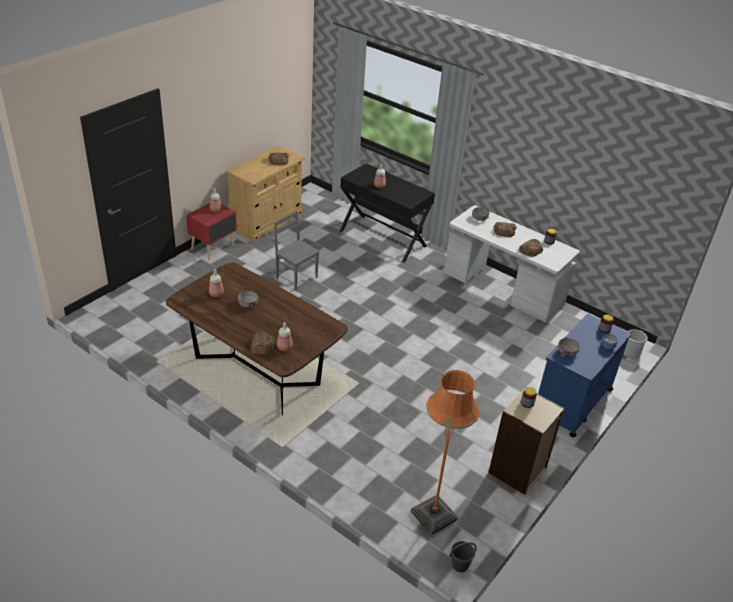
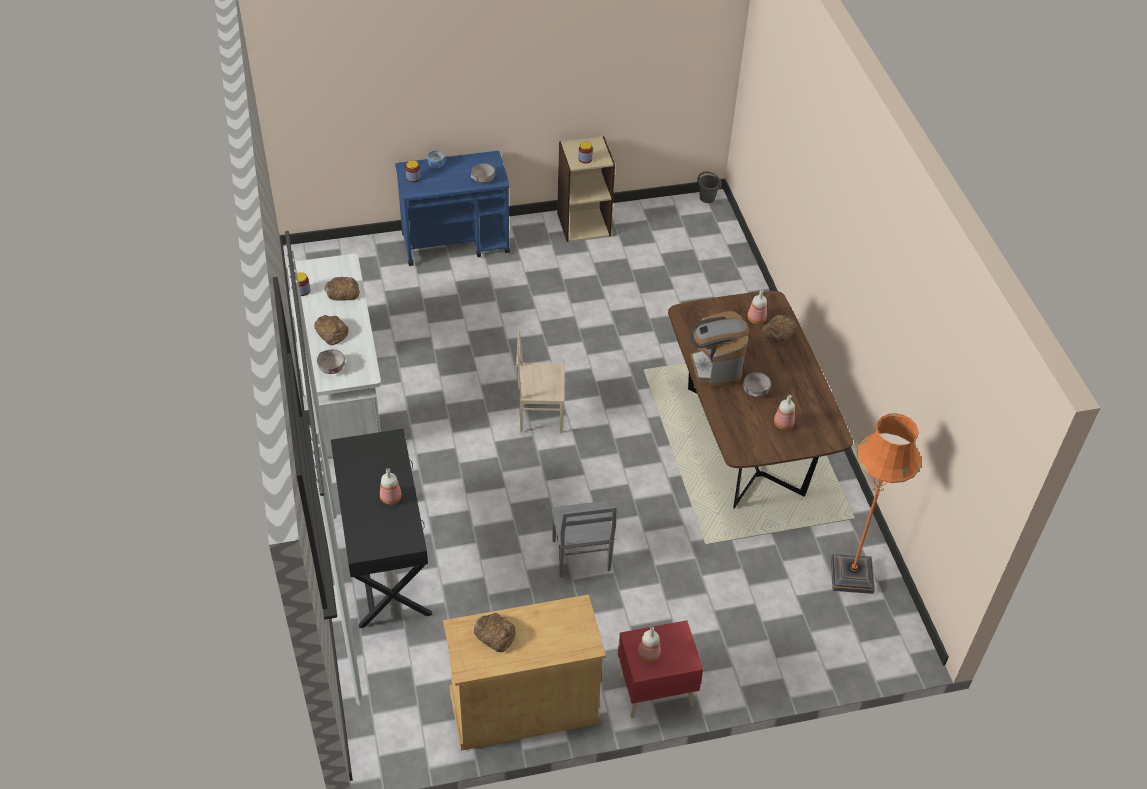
camera: 140 degrees left, 10 degrees up
orange floor lamp [411,370,480,535] -> orange floor lamp moved to [830,413,921,594]
bucket [623,329,648,359] -> none
none -> beige chair [516,328,565,433]
none -> coffee machine [690,311,749,388]

